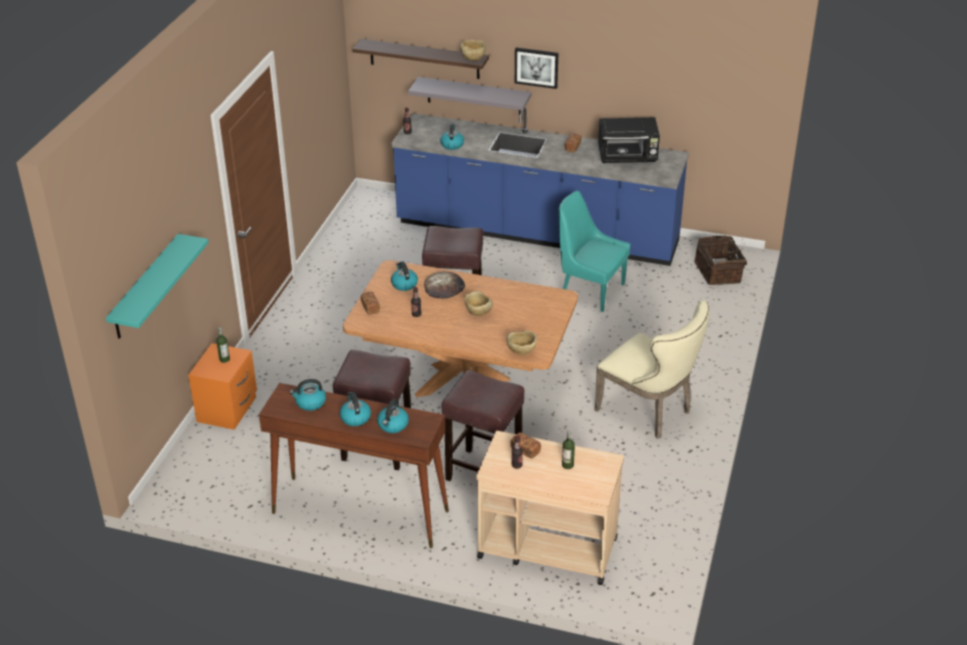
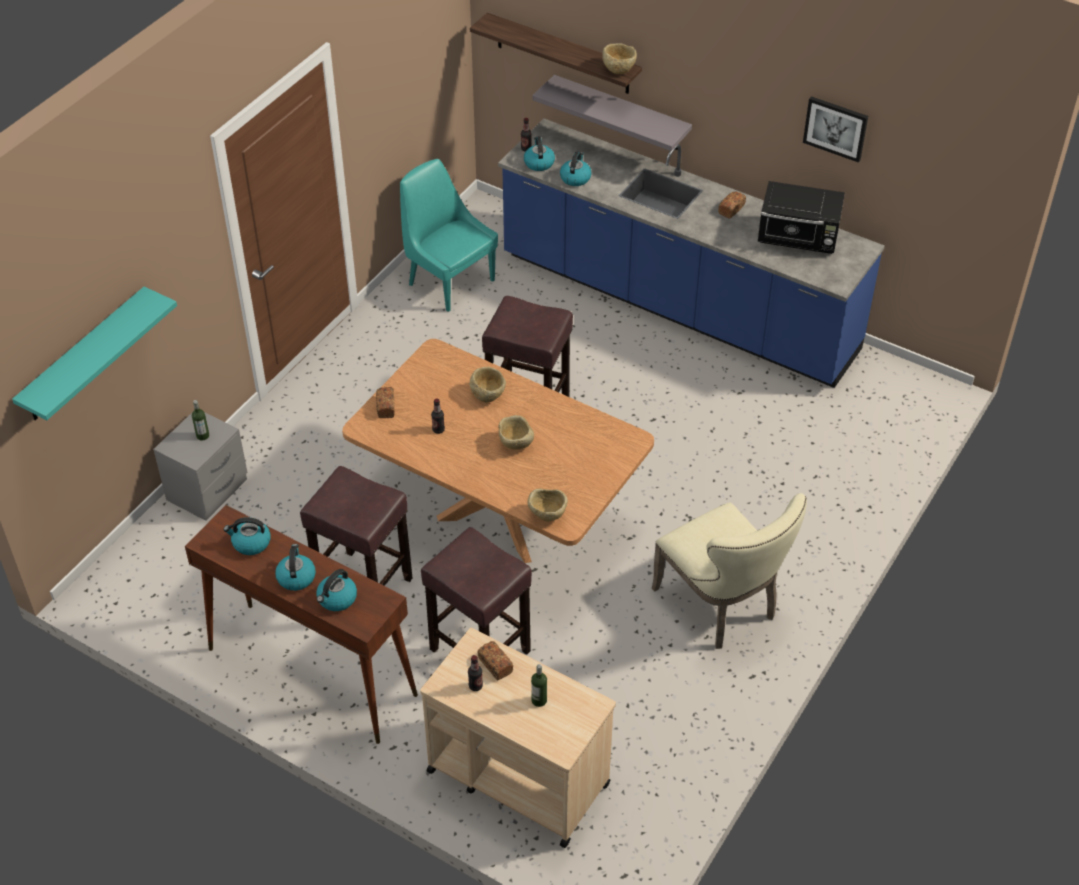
camera: 15 degrees right, 10 degrees up
orange nightstand [188,343,257,430] -> grey nightstand [153,413,247,521]
kettle [391,261,418,291] -> kettle moved to [524,136,555,171]
bread [424,272,465,299] -> beige bowl [470,367,506,402]
picture [515,48,558,89] -> picture moved to [803,96,868,163]
turquoise chair [558,191,630,312] -> turquoise chair moved to [400,159,498,312]
basket [694,235,747,285] -> none

